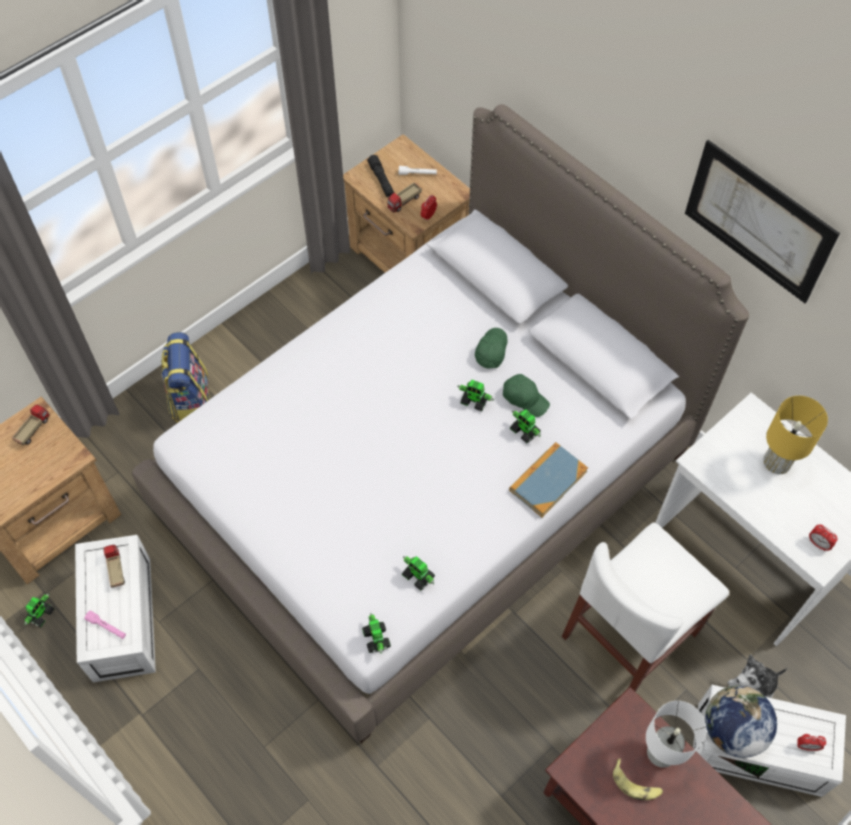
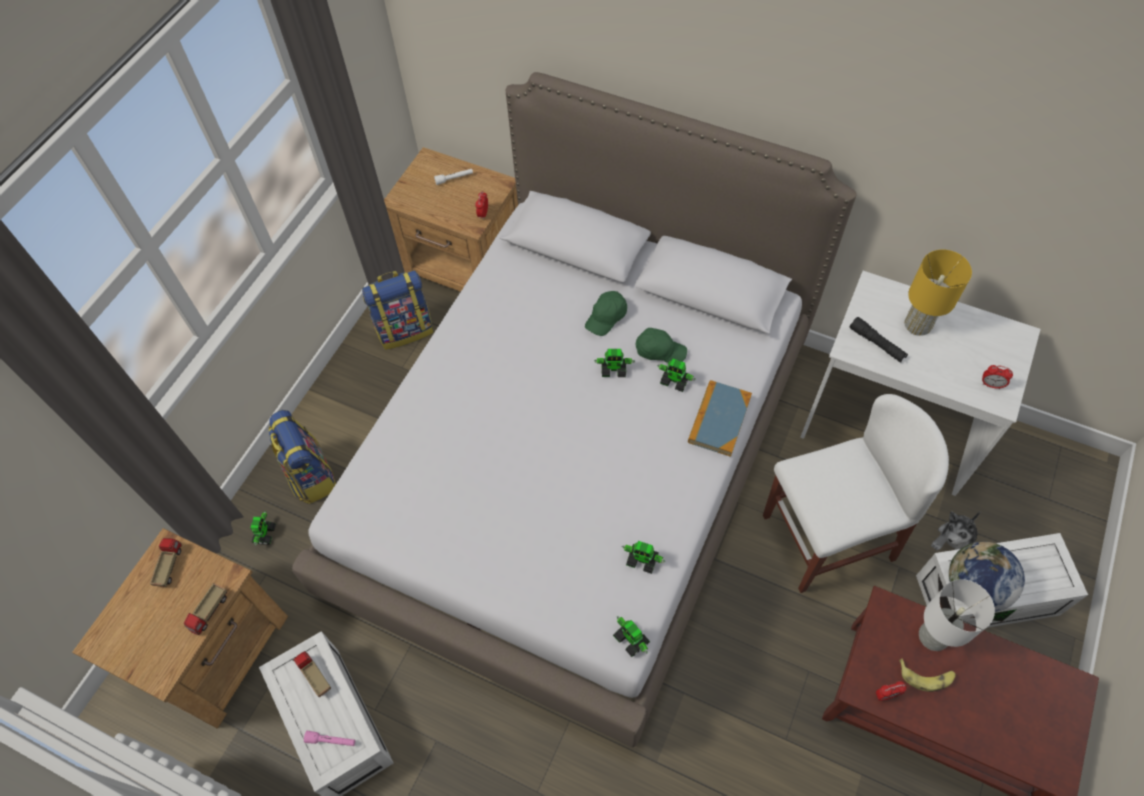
camera: 20 degrees left, 0 degrees up
toy robot [25,593,55,627] -> toy robot moved to [251,511,276,546]
black flashlight [367,155,394,198] -> black flashlight moved to [849,317,908,363]
toy truck [387,182,422,212] -> toy truck moved to [184,583,227,635]
green cap [475,328,508,369] -> green cap turned 135 degrees counterclockwise [585,291,627,336]
white chair [562,522,729,692] -> white chair turned 135 degrees counterclockwise [763,394,949,593]
picture [685,140,840,303] -> none
alarm clock [797,734,826,751] -> alarm clock moved to [876,681,906,701]
none -> backpack [362,270,434,350]

